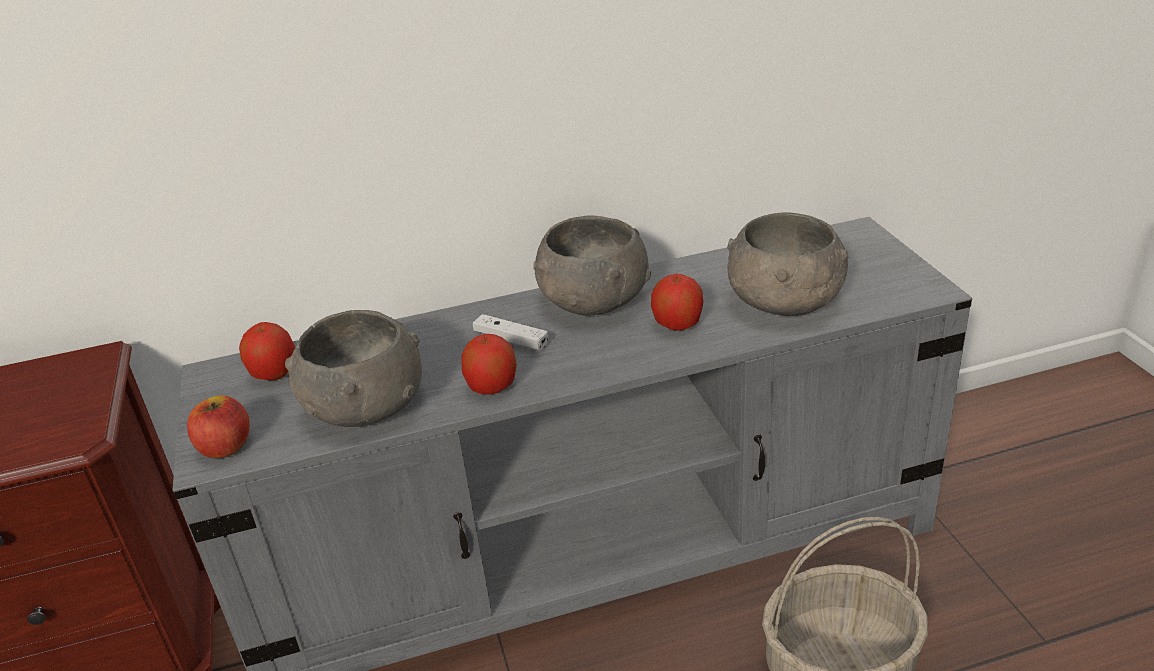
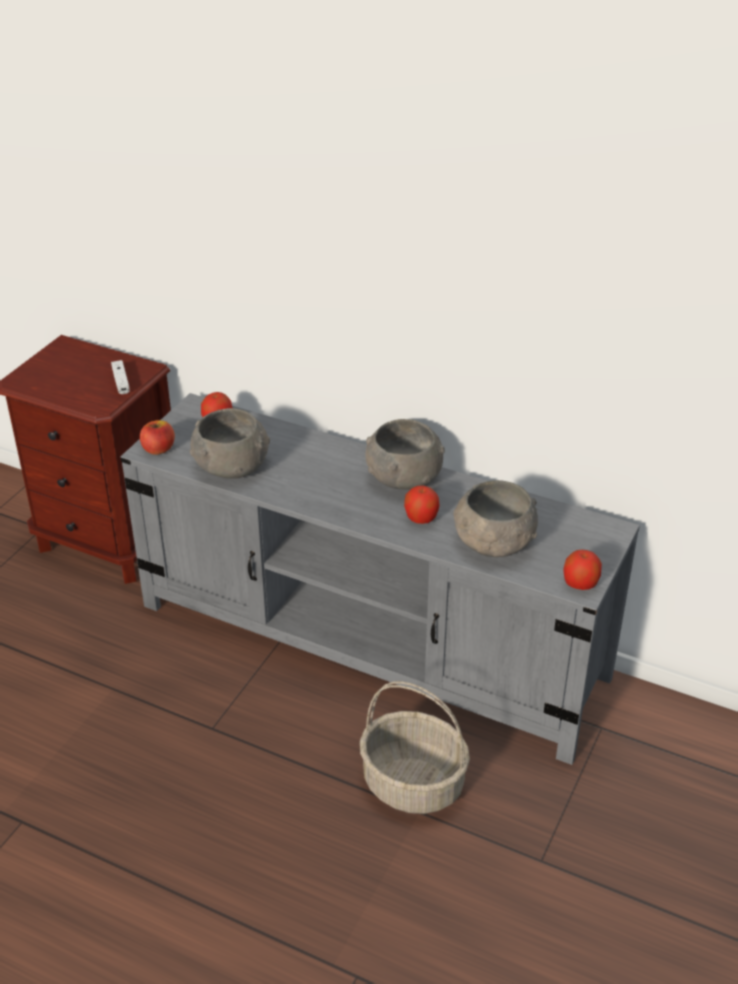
camera: 40 degrees right, 5 degrees up
apple [461,334,517,394] -> apple moved to [563,550,602,590]
white game controller [473,314,548,351] -> white game controller moved to [111,360,130,394]

